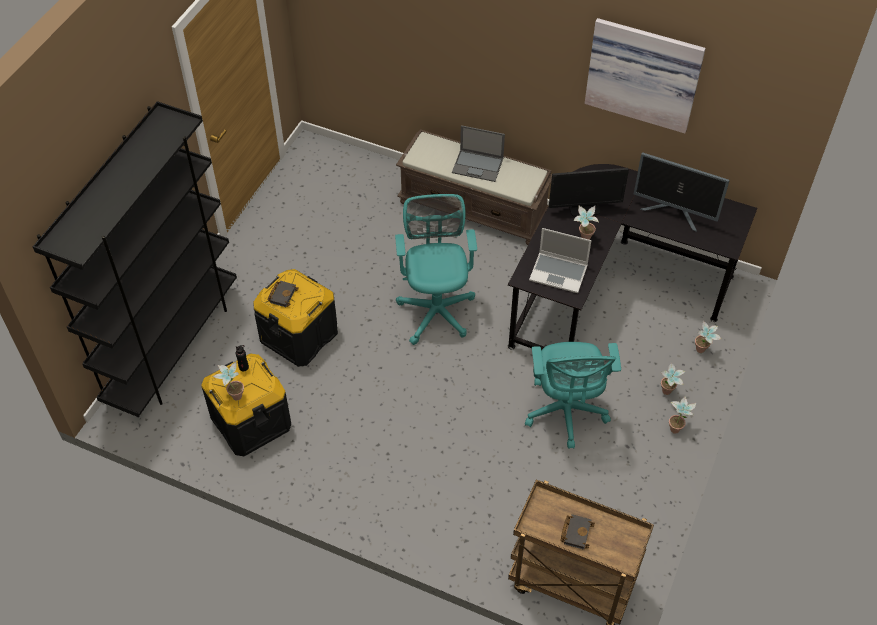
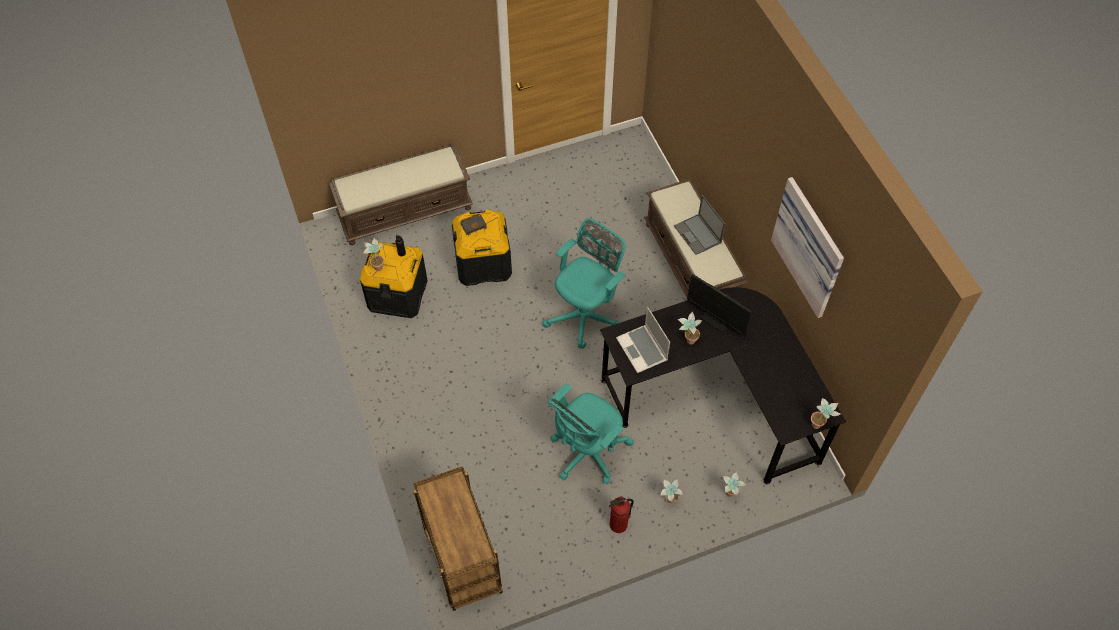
camera: 45 degrees right, 5 degrees up
black bookcase [33,101,237,417] -> brown bench [329,144,473,245]
black book [560,514,595,550] -> none
monitor [634,152,730,232] -> none
potted plant [669,396,696,434] -> potted plant moved to [811,398,841,429]
none -> fire extinguisher [609,496,634,533]

